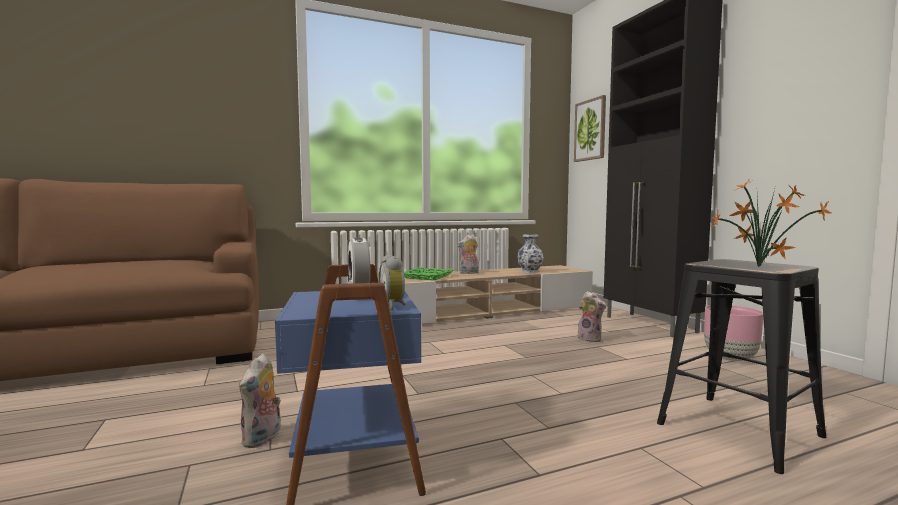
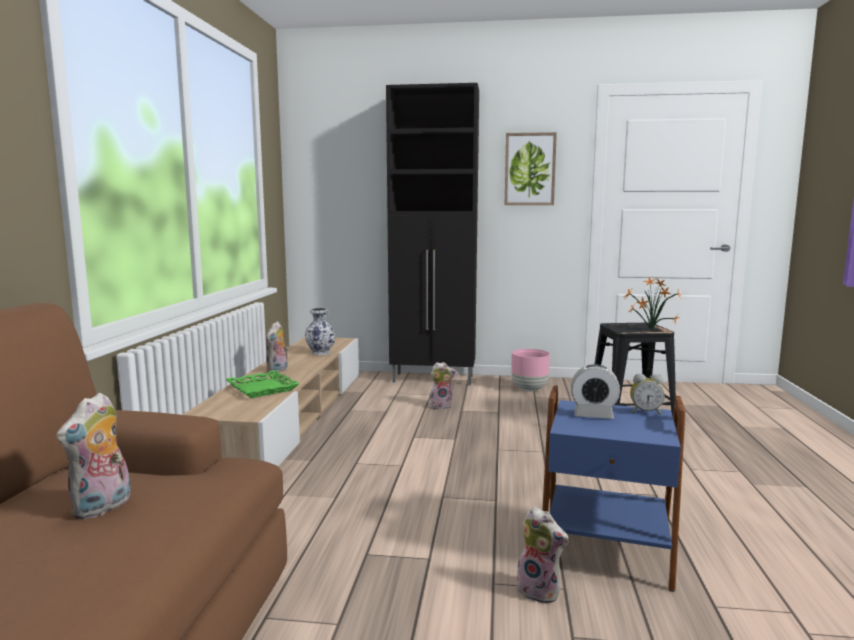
camera: 60 degrees left, 5 degrees up
picture [574,95,606,162] -> picture moved to [505,132,557,205]
none -> plush toy [56,392,131,519]

